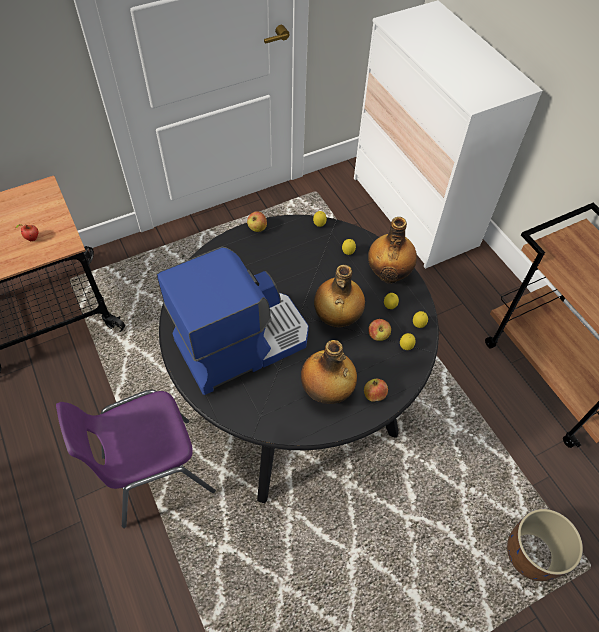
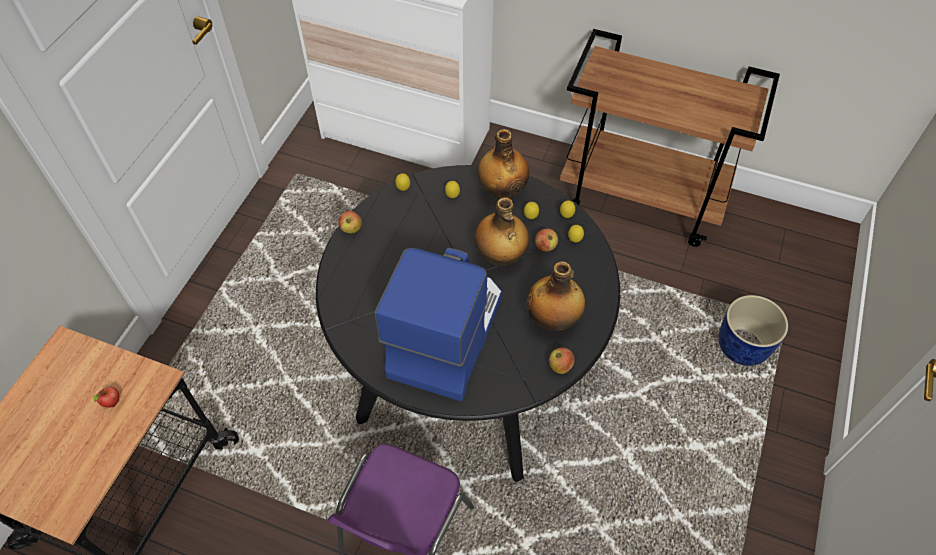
camera: 40 degrees left, 0 degrees up
apple [364,379,388,402] -> apple moved to [549,347,575,374]
brown planter [507,509,583,581] -> blue planter [718,295,788,366]

